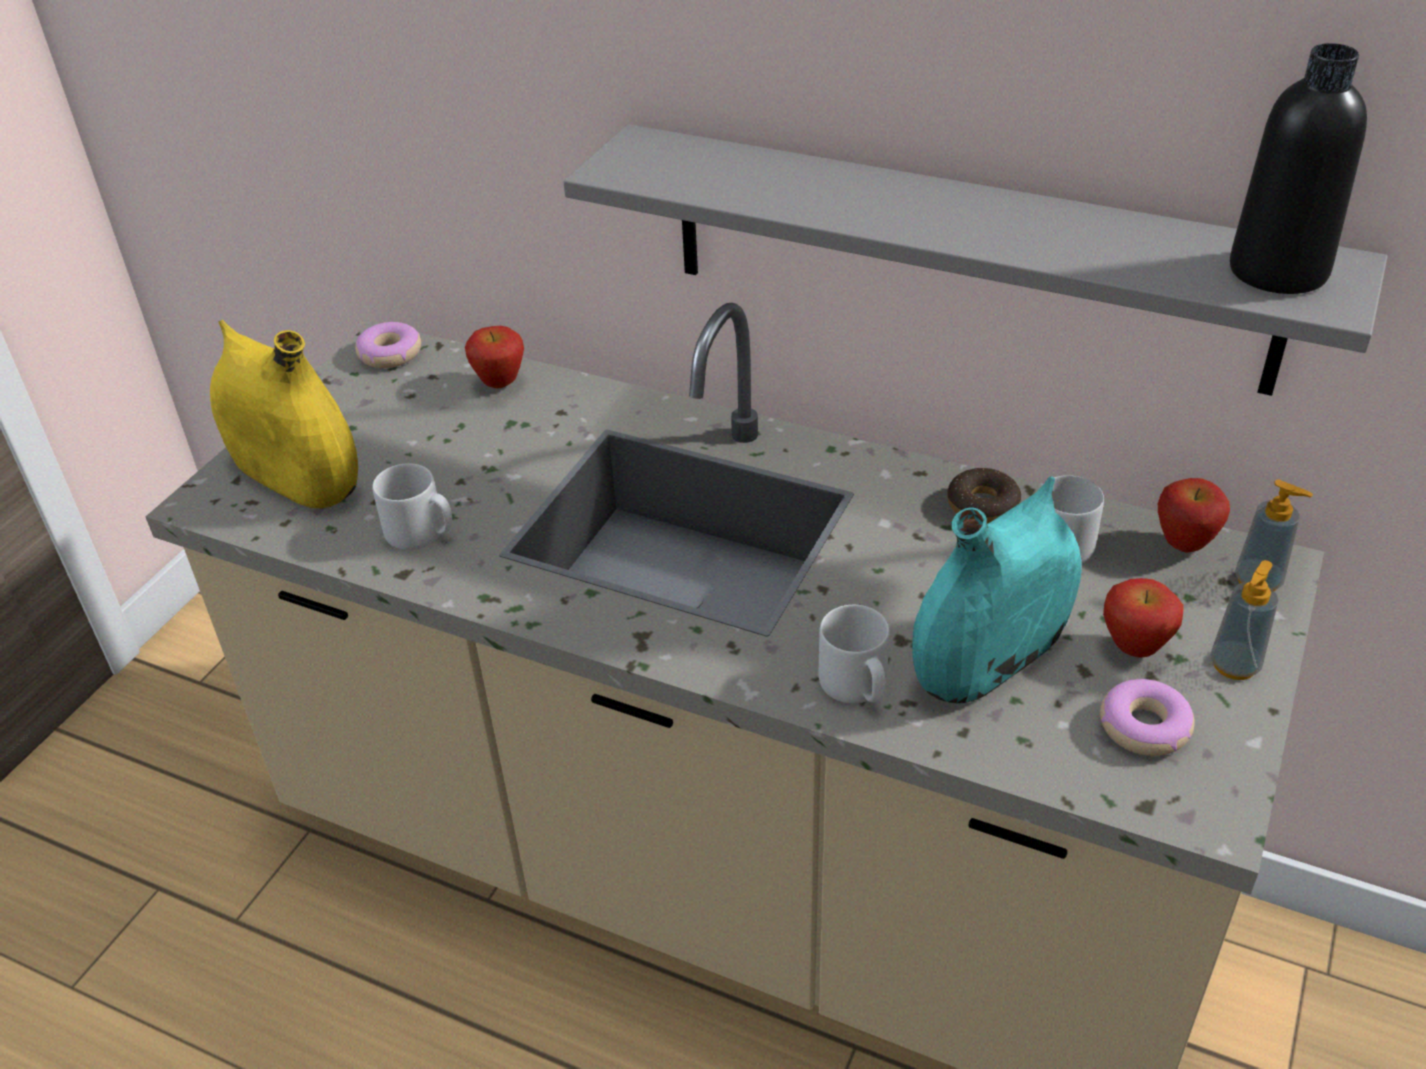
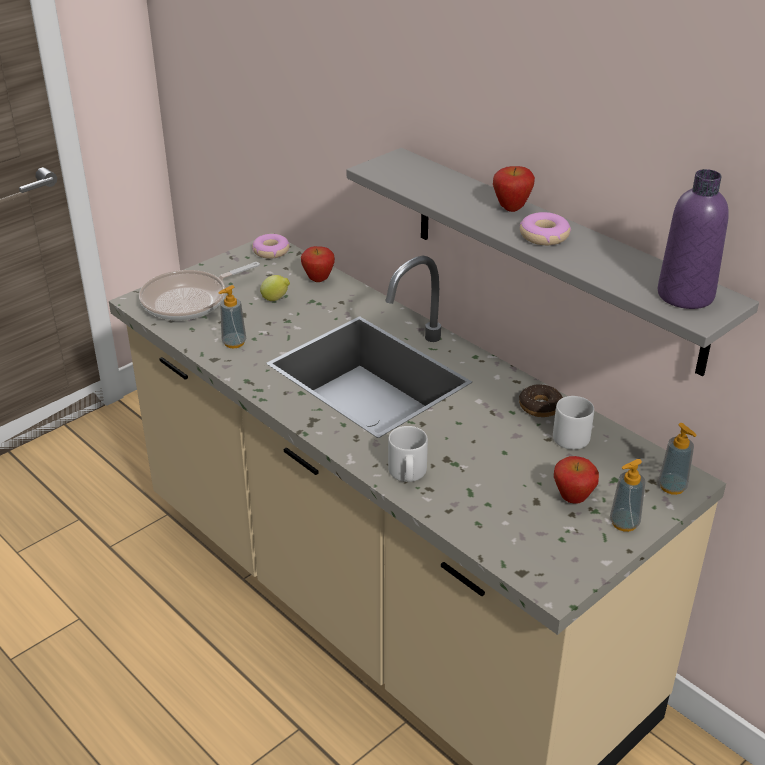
camera: 20 degrees right, 5 degrees down
yellow vase [210,320,358,509] -> frying pan [139,262,260,321]
grey mug [372,463,452,550] -> soap dispenser [219,285,246,348]
turquoise vase [912,476,1081,704] -> none
donut [1100,679,1195,756] -> donut moved to [520,212,571,245]
apple [1158,478,1230,553] -> apple moved to [493,166,535,212]
black bottle [1230,43,1367,294] -> purple bottle [658,169,729,309]
none -> lemon [260,275,290,301]

